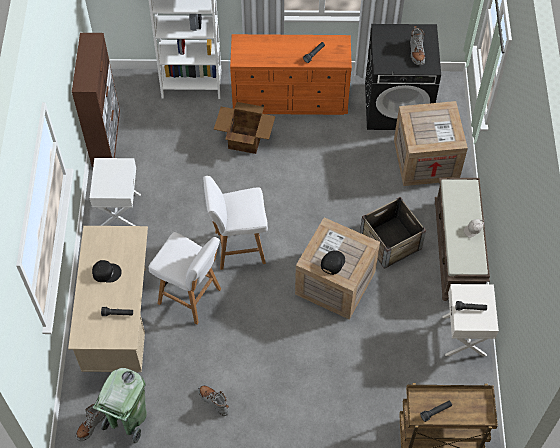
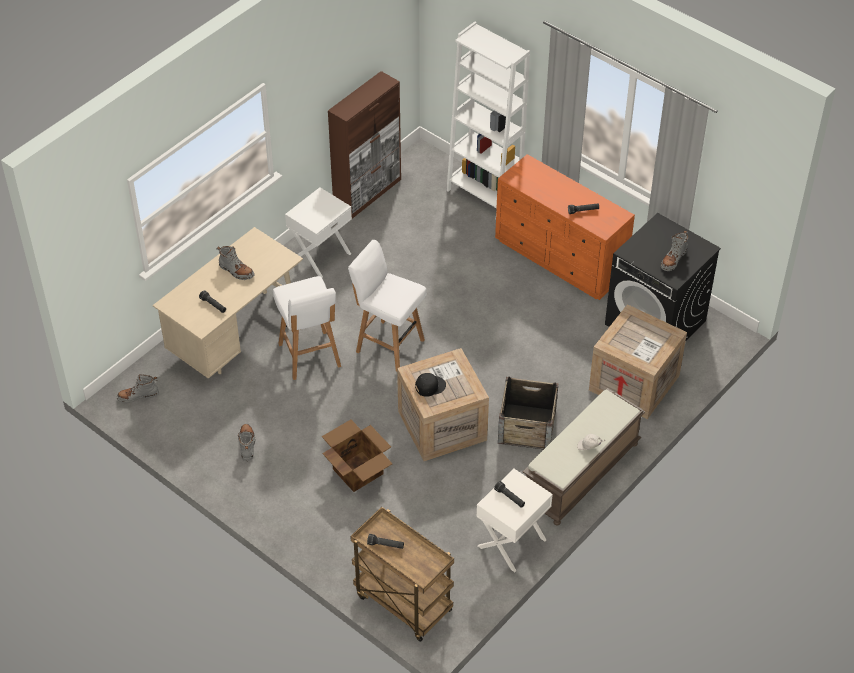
camera: 40 degrees right, 10 degrees down
black cap [92,260,122,282] -> grey boot [216,246,255,280]
green trash can [92,368,147,443] -> none
cardboard box [214,102,275,154] -> cardboard box moved to [322,419,393,492]

